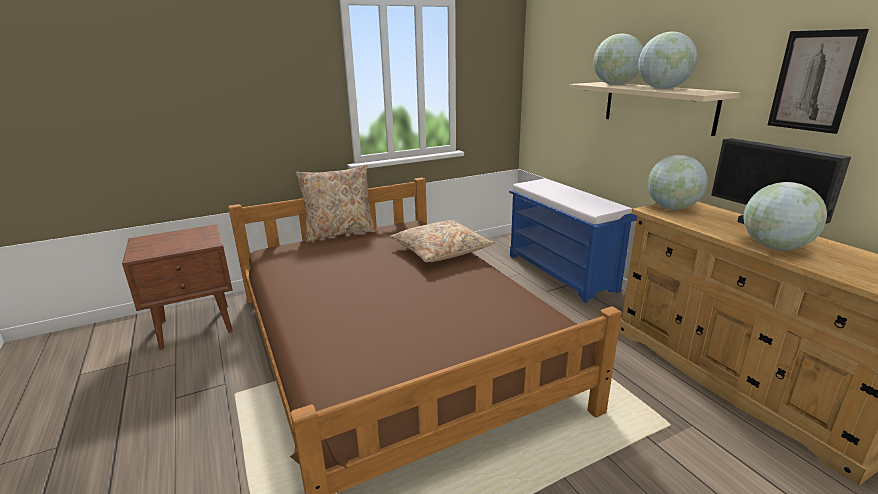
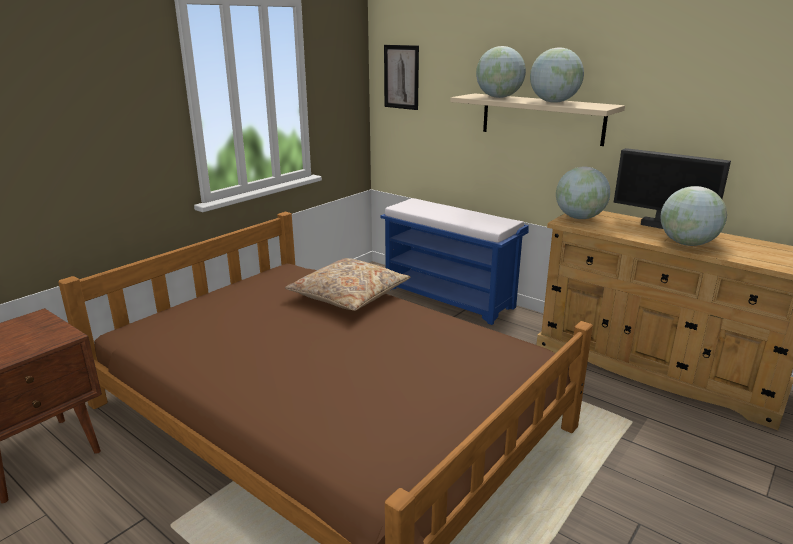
camera: 25 degrees left, 0 degrees up
beige pillow [296,165,377,242] -> none
picture [767,29,869,134] -> picture moved to [384,45,419,110]

